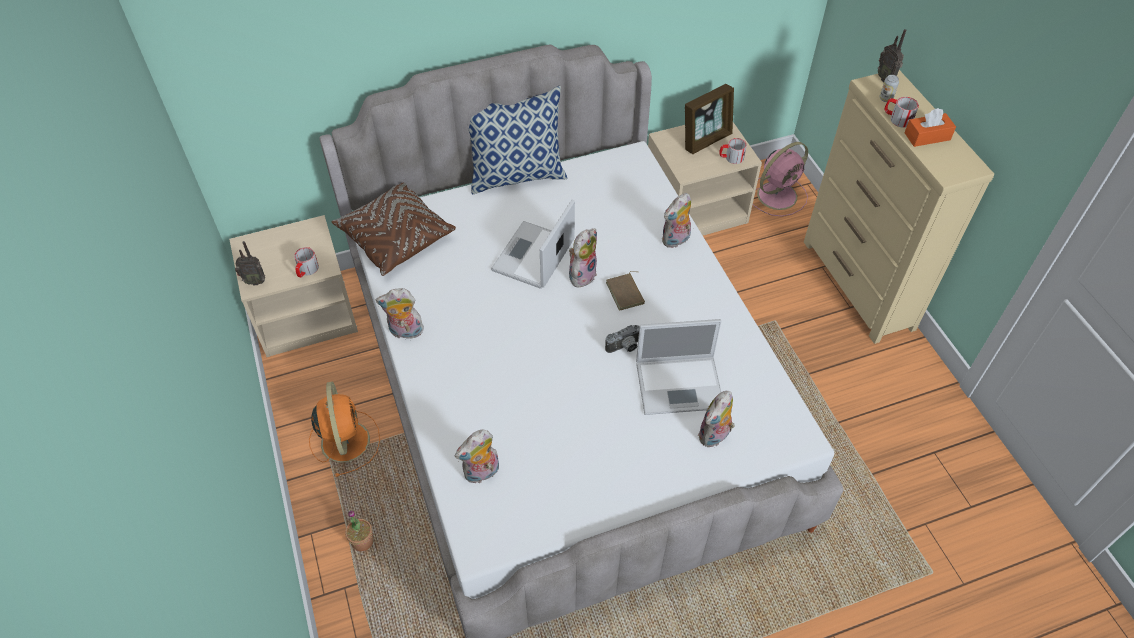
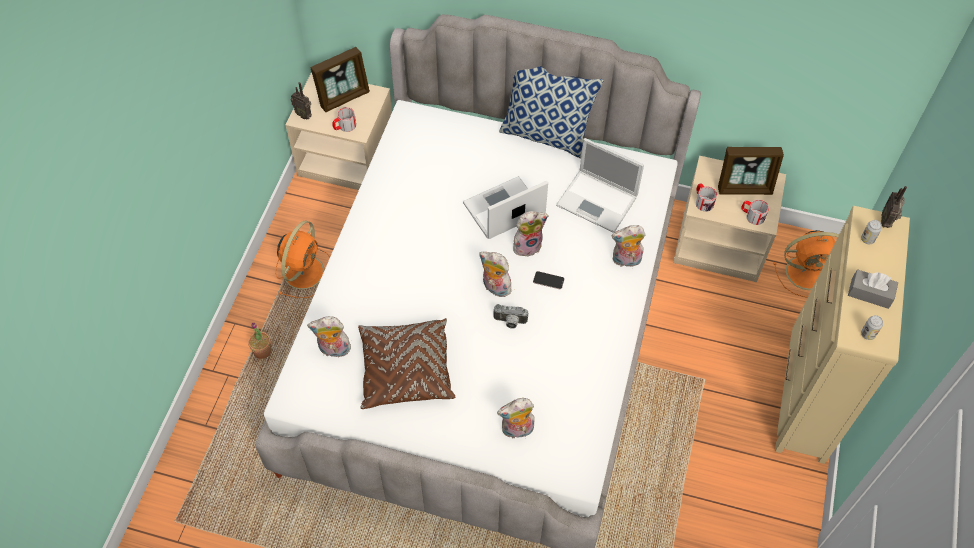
camera: 35 degrees right, 5 degrees up
brown pillow [332,183,456,276] -> brown pillow moved to [358,318,455,409]
plush toy [376,288,424,339] -> plush toy moved to [479,252,513,297]
brown book [606,271,645,311] -> phone [533,271,564,289]
laptop [636,319,721,415] -> laptop moved to [556,138,644,233]
pink fan [753,142,808,216] -> orange fan [773,230,839,297]
mug [884,97,919,128] -> mug moved to [696,183,717,212]
orange tissue box [904,108,956,147] -> grey tissue box [848,269,898,309]
none -> picture frame [311,47,370,112]
none -> can [861,315,883,340]

